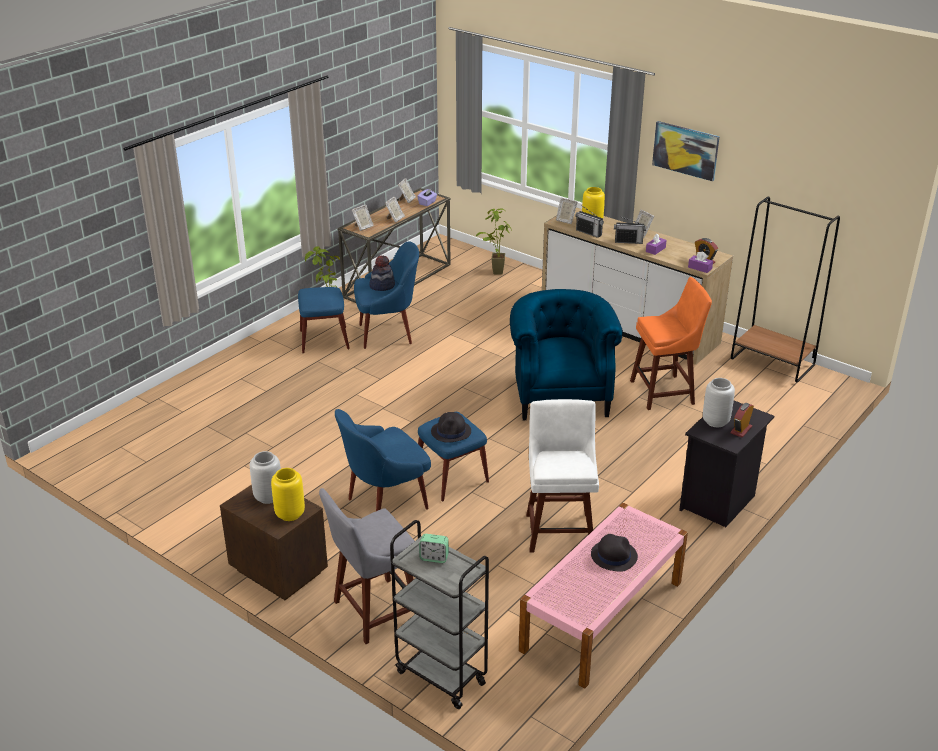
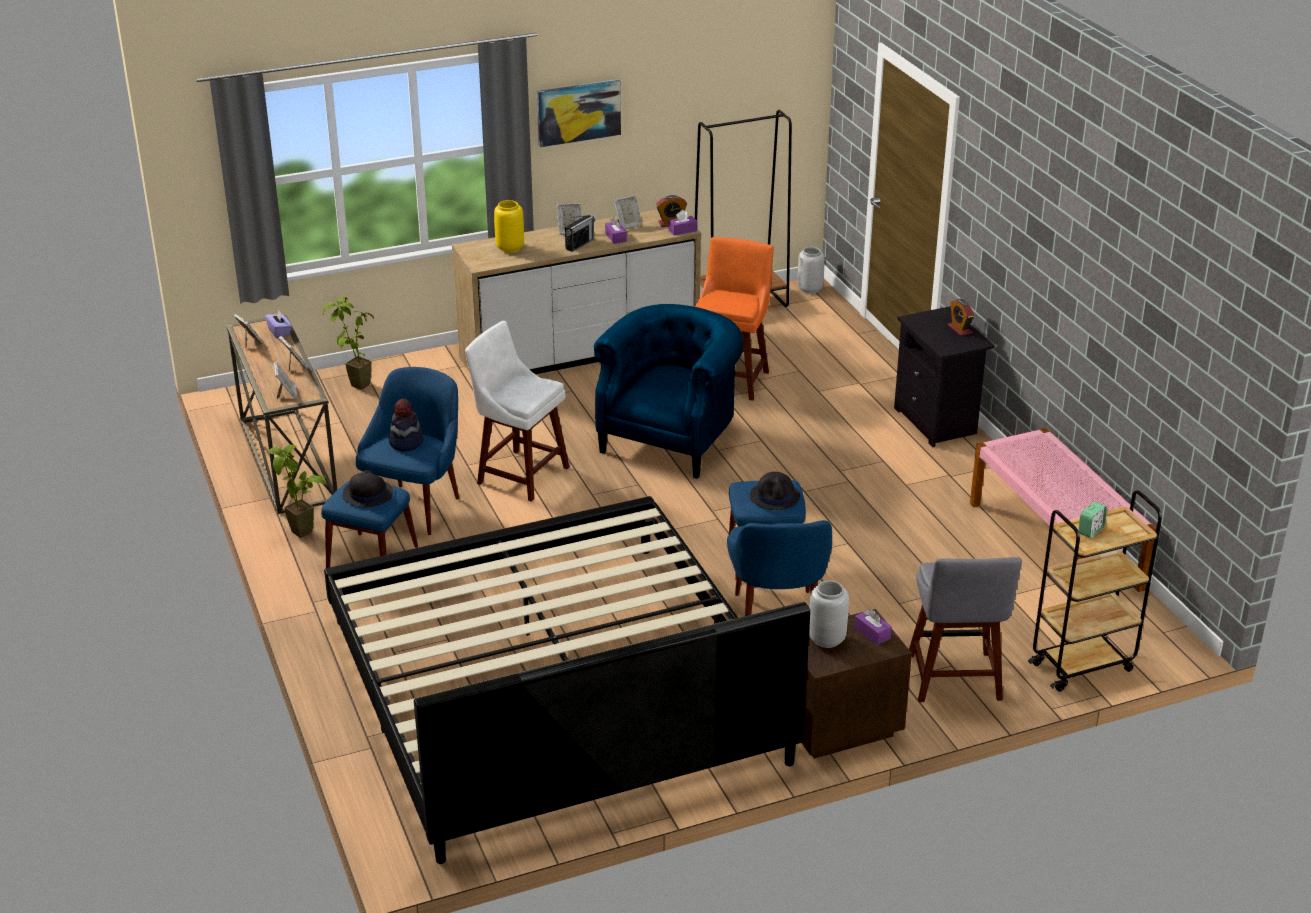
camera: 60 degrees left, 0 degrees up
yellow vase [271,468,305,521] -> purple tissue box [854,609,892,645]
grey cart [390,520,489,709] -> brown cart [1028,490,1162,692]
blue armchair [510,289,623,420] -> blue armchair turned 90 degrees clockwise [594,304,744,479]
white chair [526,399,599,553] -> white chair moved to [465,321,570,502]
picture frame [556,197,577,224] -> picture frame moved to [614,196,642,229]
radio [575,205,604,238] -> none
black hat [591,534,638,572] -> black hat moved to [342,470,393,507]
grey vase [703,378,735,427] -> grey vase moved to [797,247,825,294]
none -> bed [324,496,810,864]

